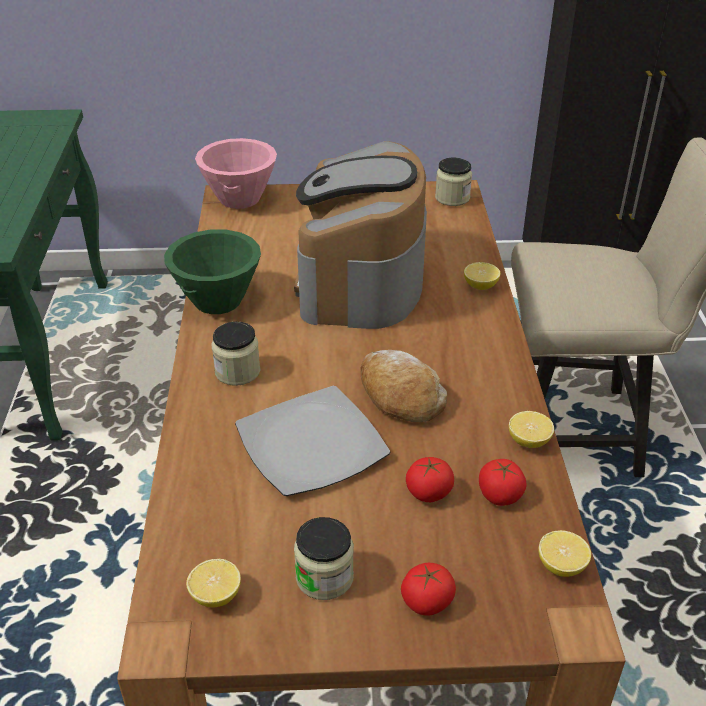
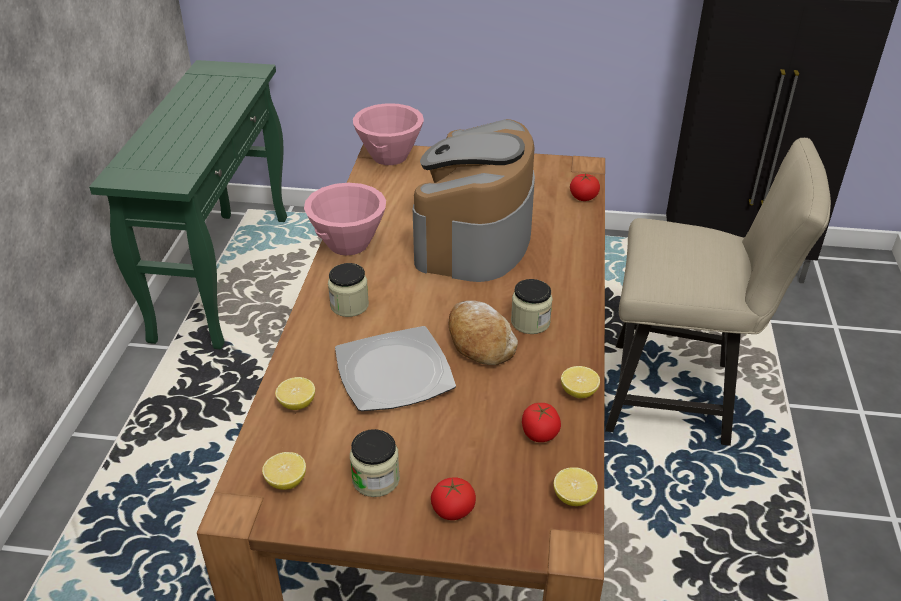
camera: 10 degrees right, 0 degrees up
green bowl [164,230,261,314] -> pink bowl [304,183,386,256]
tomato [406,457,454,502] -> tomato moved to [570,173,600,201]
jar [435,158,472,206] -> jar moved to [511,279,553,334]
lemon [464,262,500,290] -> lemon moved to [275,377,315,410]

